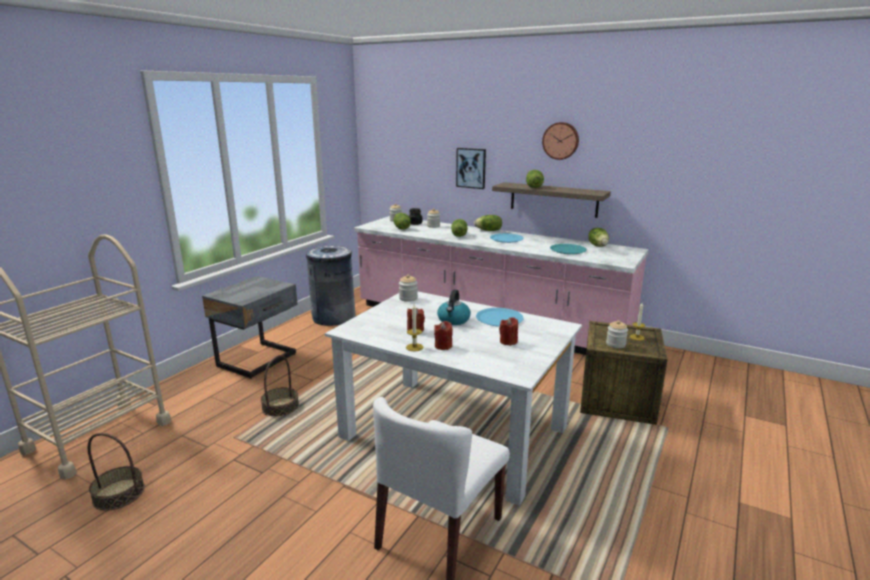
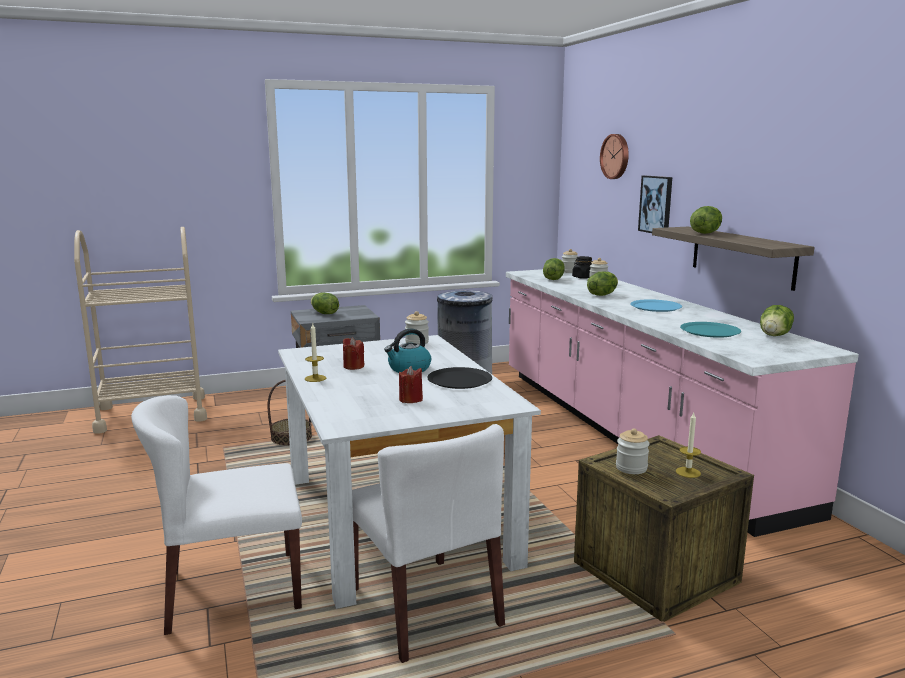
camera: 40 degrees right, 5 degrees down
basket [88,433,145,511] -> none
red candle [434,321,453,350] -> none
lettuce [474,215,502,231] -> lettuce moved to [311,292,339,314]
blue plate [476,308,523,327] -> black plate [427,367,492,389]
wall clock [542,122,579,160] -> wall clock moved to [600,134,629,179]
none -> white chair [352,424,505,663]

